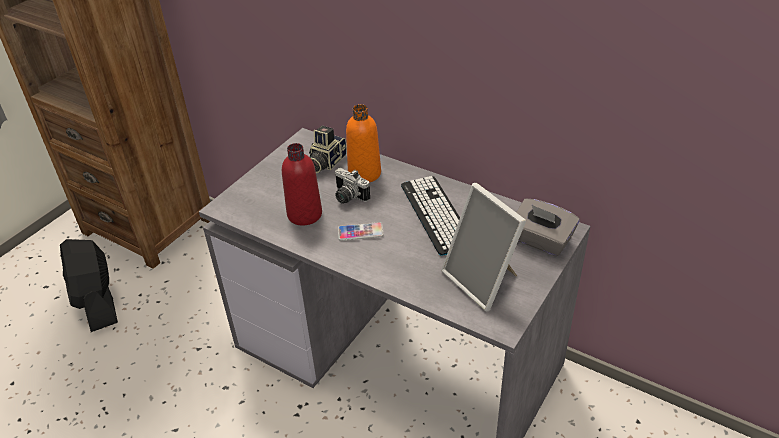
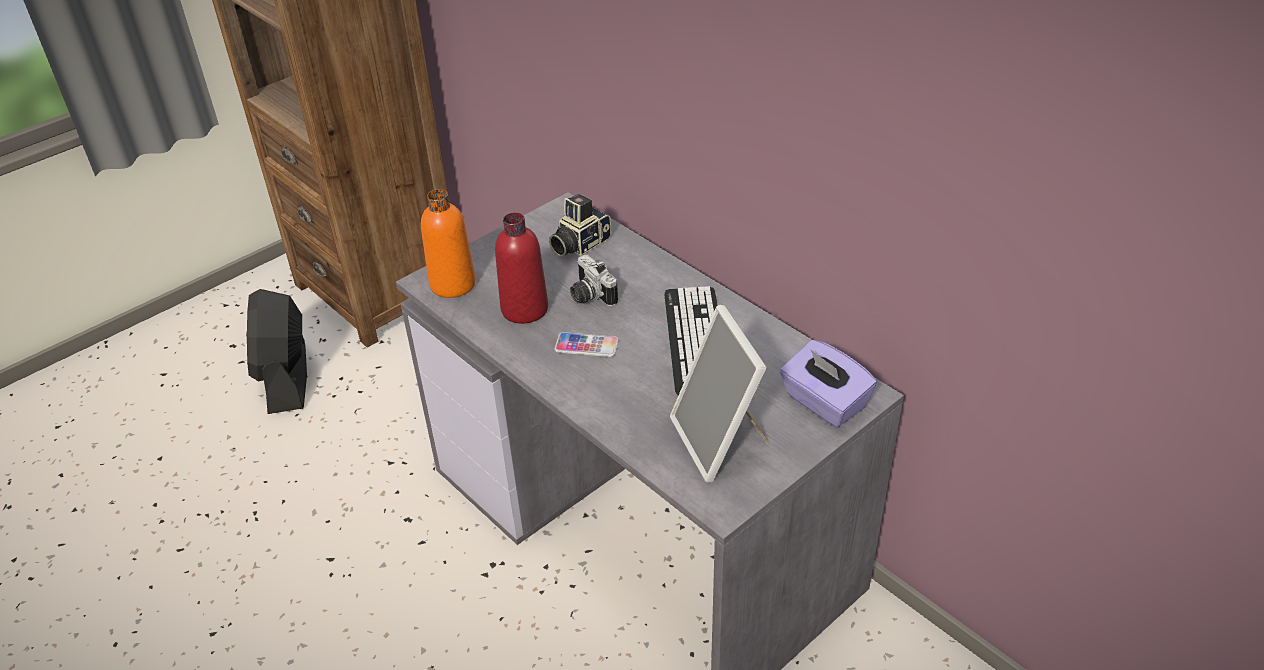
camera: 15 degrees right, 0 degrees up
orange bottle [346,104,381,183] -> orange bottle moved to [421,189,476,298]
grey tissue box [516,199,580,256] -> purple tissue box [780,340,877,428]

